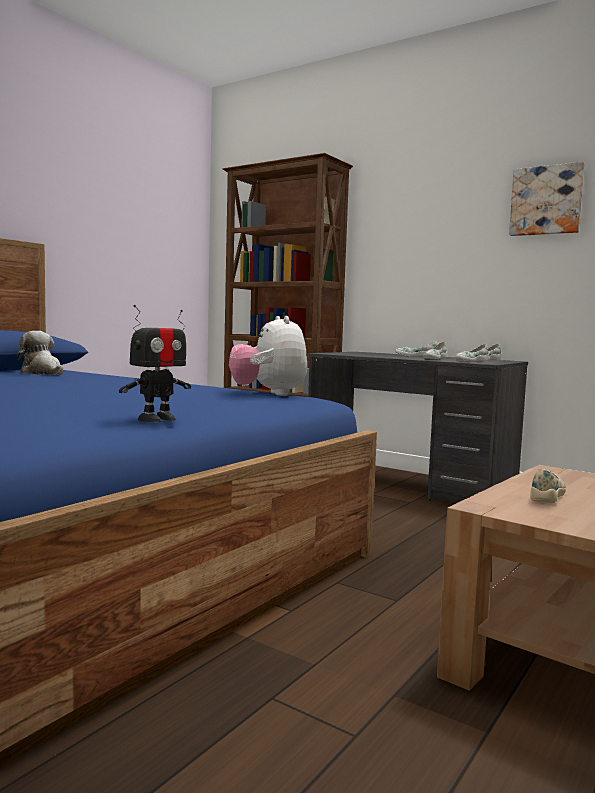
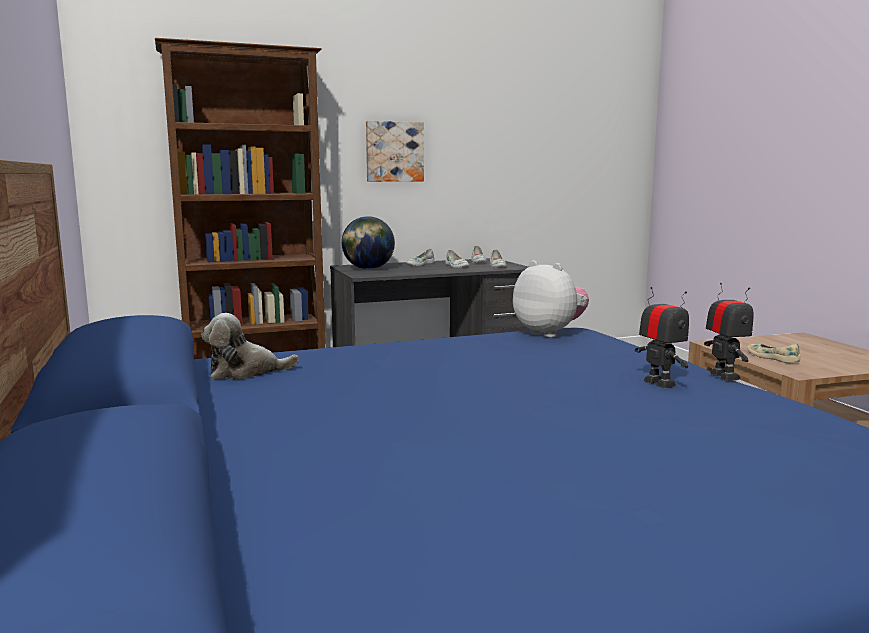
camera: 55 degrees left, 5 degrees up
plush toy [229,316,307,396] -> plush toy turned 150 degrees counterclockwise [513,260,589,338]
picture [509,162,584,236] -> picture moved to [366,121,424,182]
none -> globe [342,216,395,269]
none -> toy robot [635,287,689,388]

